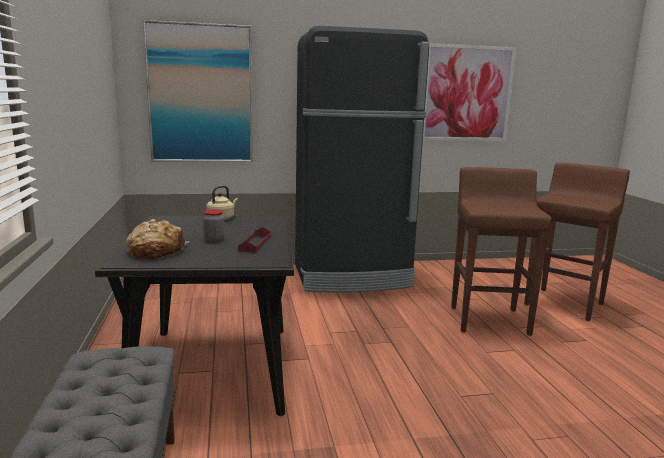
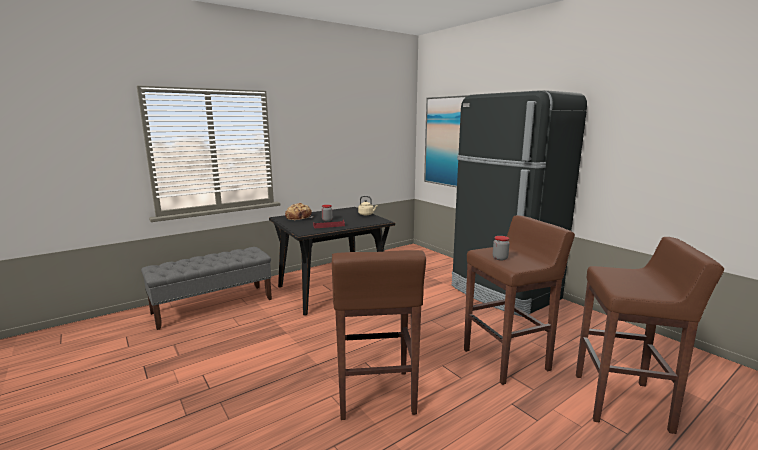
camera: 65 degrees right, 0 degrees up
picture [423,43,516,141] -> none
none -> brown stool [332,250,426,420]
none -> jar [493,236,510,260]

